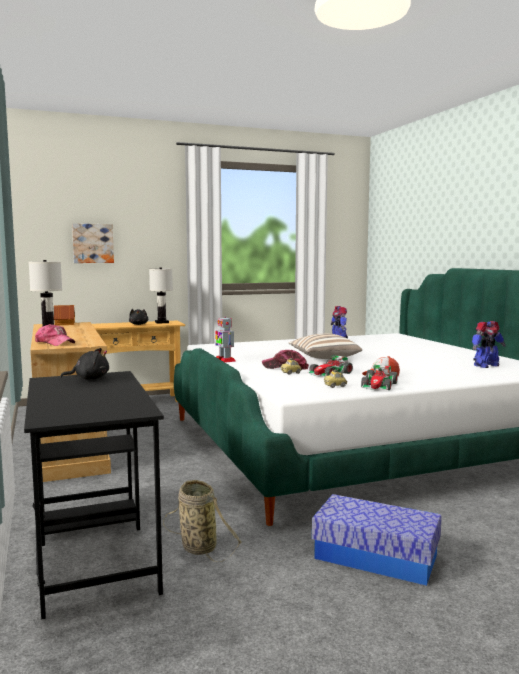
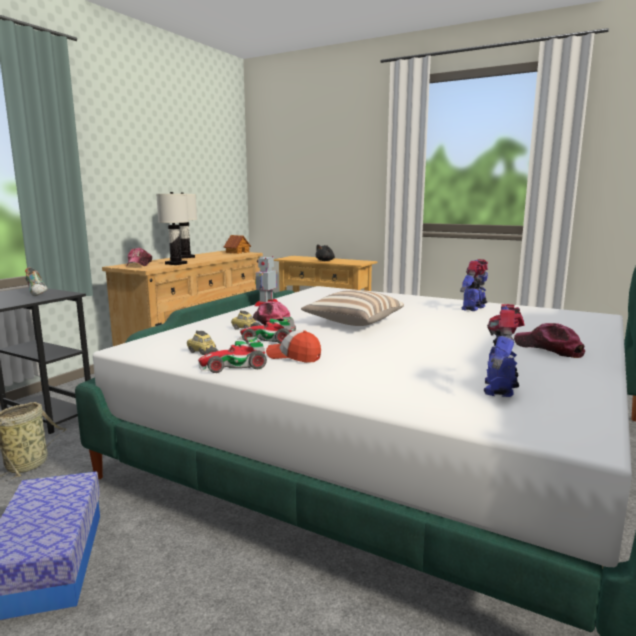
camera: 50 degrees right, 5 degrees up
black plush toy [60,348,109,380] -> shoe [25,267,48,296]
picture [72,223,114,263] -> none
white table lamp [149,268,173,324] -> white table lamp moved to [156,192,189,265]
toy robot [472,321,506,368] -> toy robot turned 90 degrees clockwise [484,304,525,397]
none -> cap [514,323,585,358]

